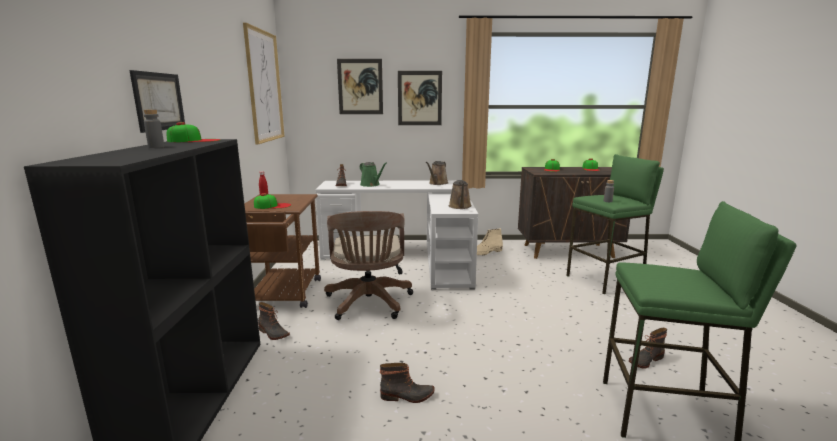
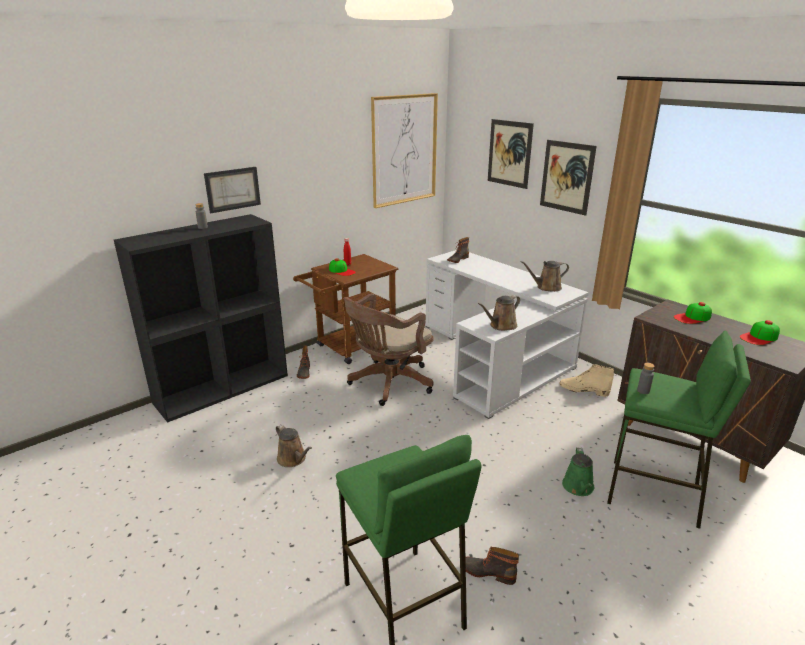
camera: 50 degrees right, 10 degrees up
cap [167,122,221,142] -> none
green watering can [360,162,387,187] -> green watering can moved to [562,447,594,496]
boot [380,363,434,403] -> brown watering can [276,424,312,467]

